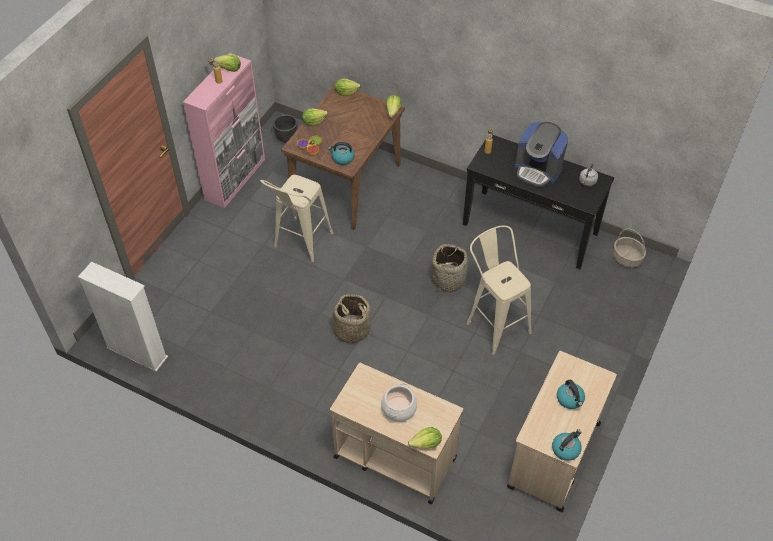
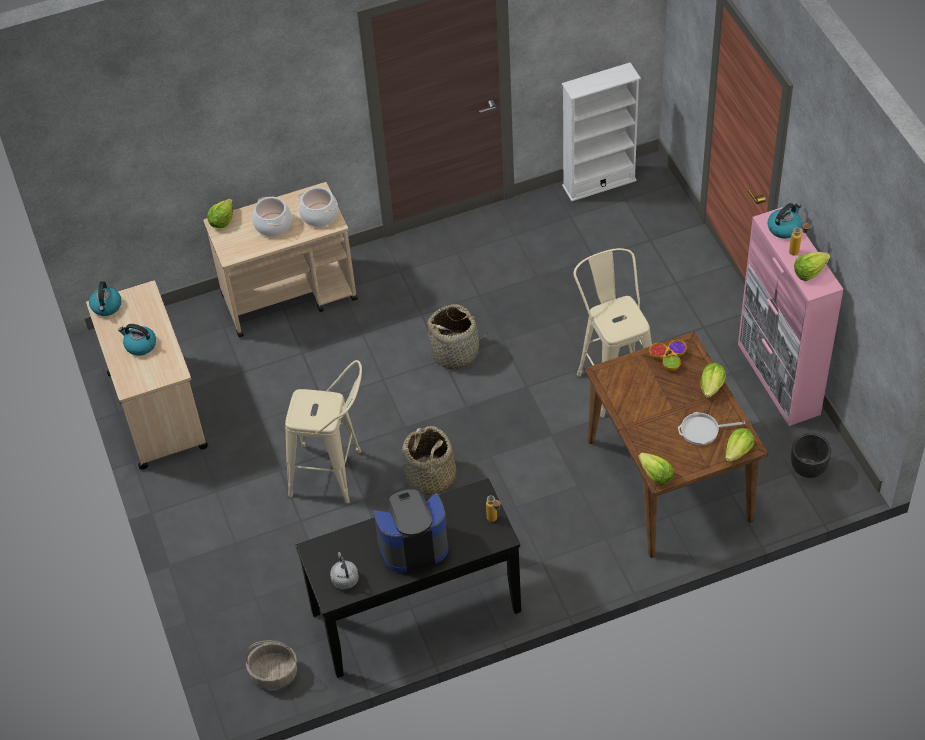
camera: 135 degrees right, 0 degrees up
kettle [328,142,355,165] -> kettle moved to [768,203,802,239]
none -> cooking pot [298,187,338,227]
none -> frying pan [678,412,745,445]

